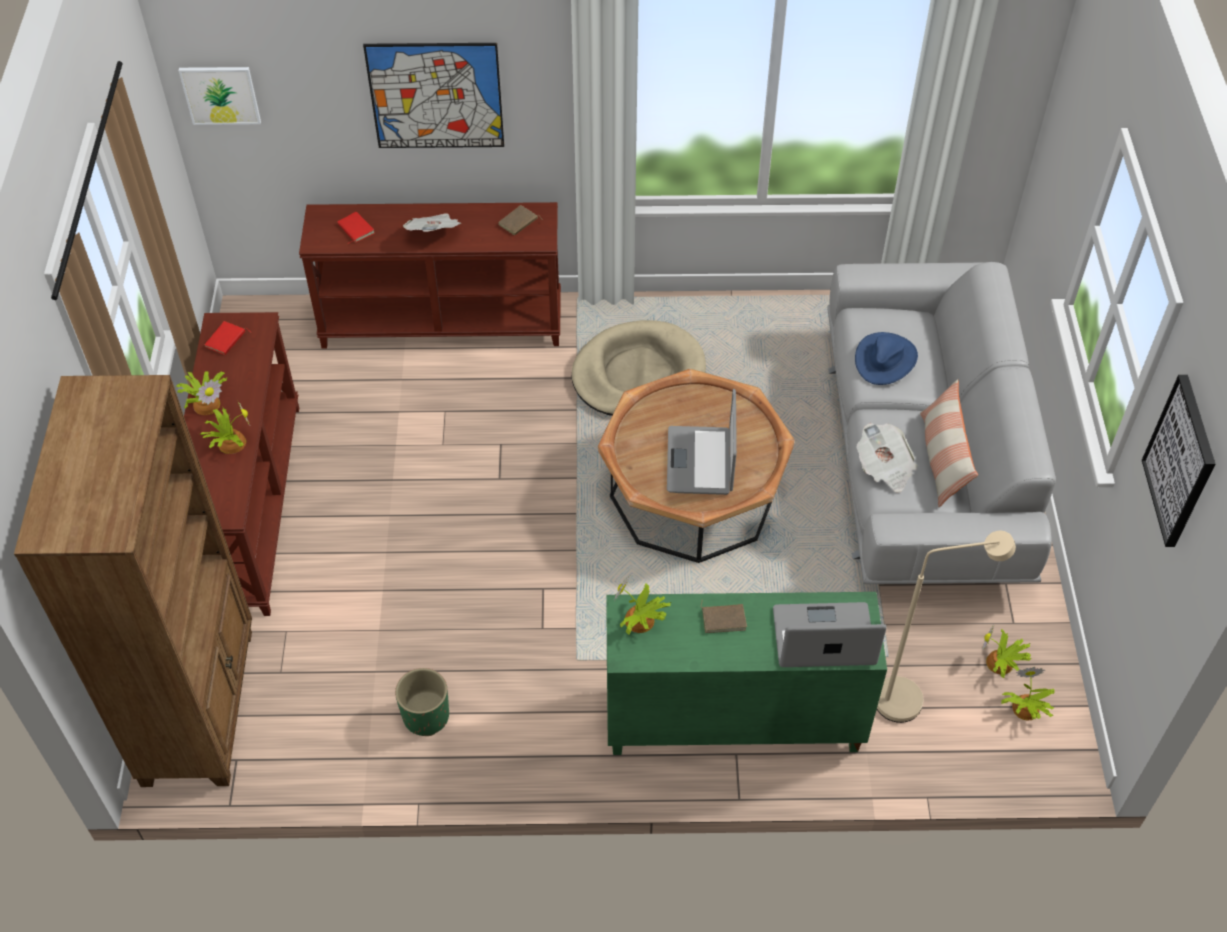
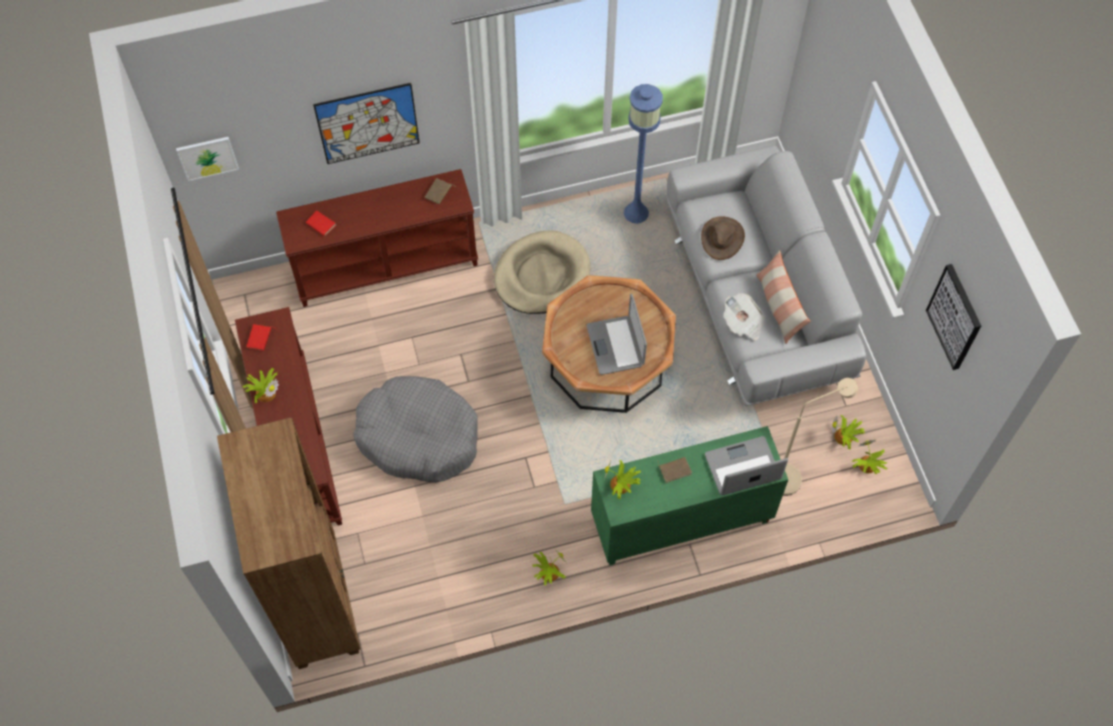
camera: 15 degrees left, 10 degrees up
potted plant [200,402,250,454] -> potted plant moved to [532,549,566,586]
green planter [395,668,449,736] -> none
newspaper [403,213,461,232] -> none
blue hat [855,332,918,385] -> brown hat [701,216,745,260]
none -> grey dog bed [353,376,478,483]
none -> blue floor lamp [624,84,663,224]

